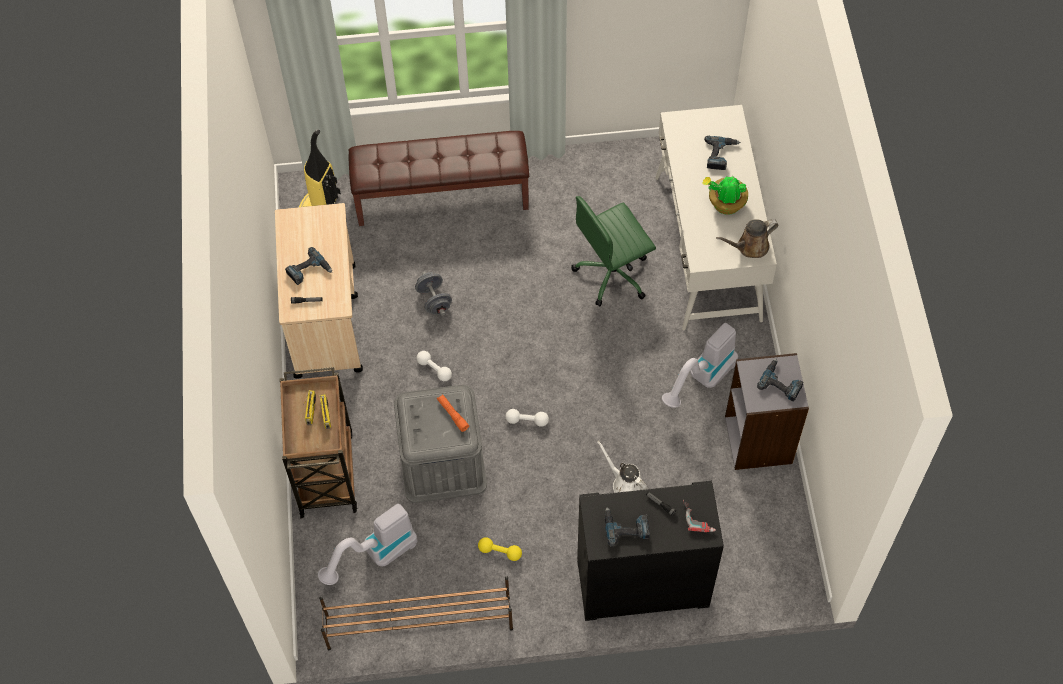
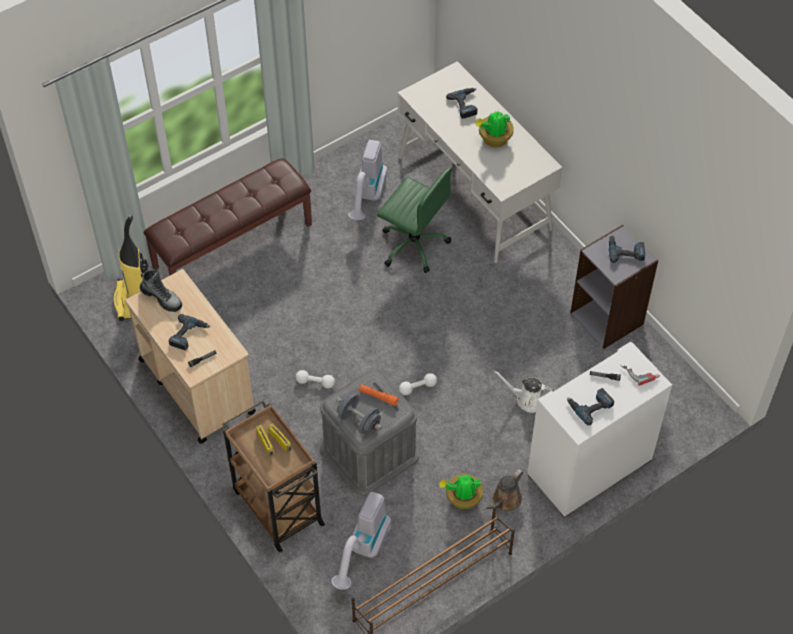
camera: 30 degrees left, 5 degrees down
grey dumbbell [415,271,452,316] -> grey dumbbell moved to [336,393,382,434]
yellow dumbbell [478,537,522,561] -> potted plant [439,474,483,509]
green office chair [571,196,656,306] -> green office chair turned 90 degrees counterclockwise [377,167,452,273]
black cabinet [577,481,724,621] -> white cabinet [527,342,672,518]
vacuum cleaner [662,323,738,408] -> vacuum cleaner moved to [348,140,387,220]
brown watering can [716,219,779,258] -> brown watering can moved to [482,469,523,512]
none -> boot [140,269,182,312]

